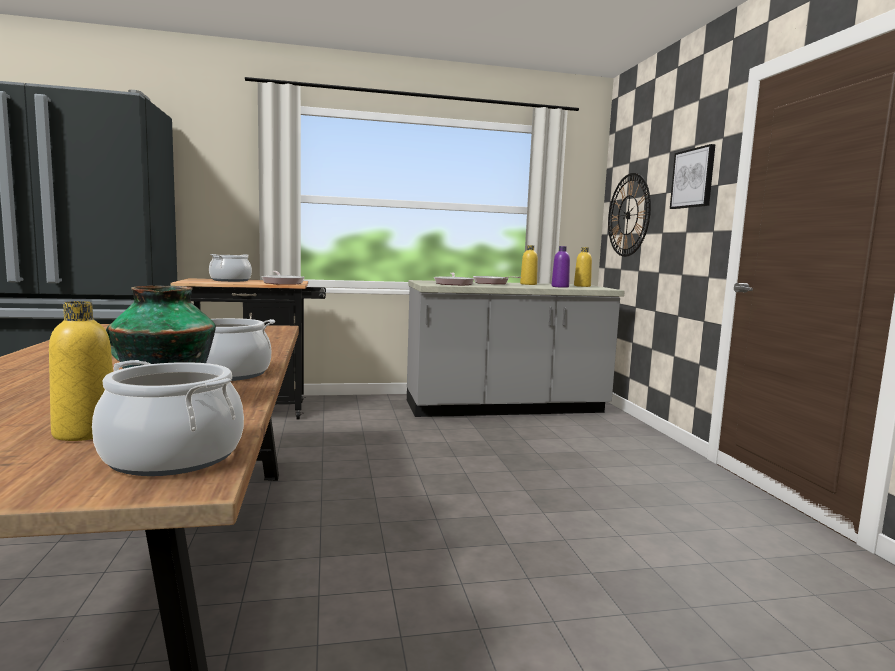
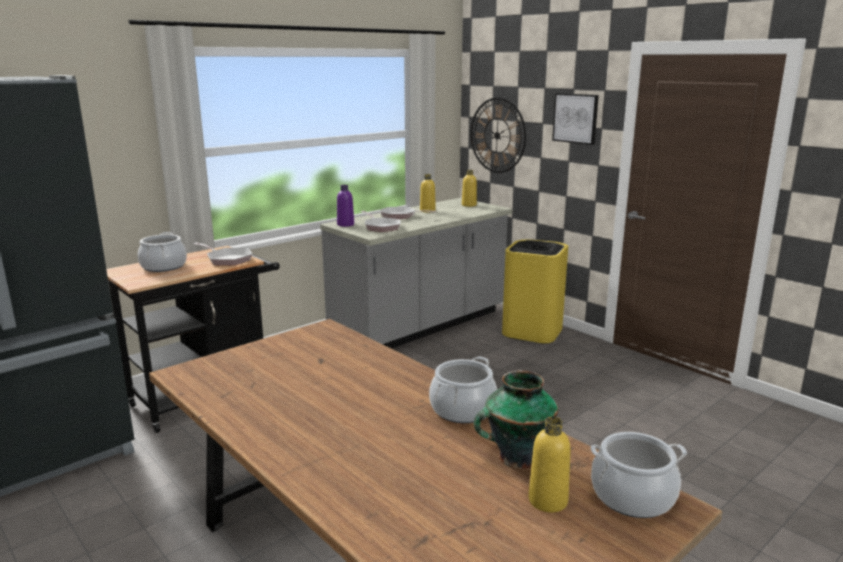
camera: 30 degrees left, 10 degrees up
purple bottle [552,246,570,288] -> purple bottle moved to [337,185,354,227]
none -> yellow trash can [502,239,568,344]

